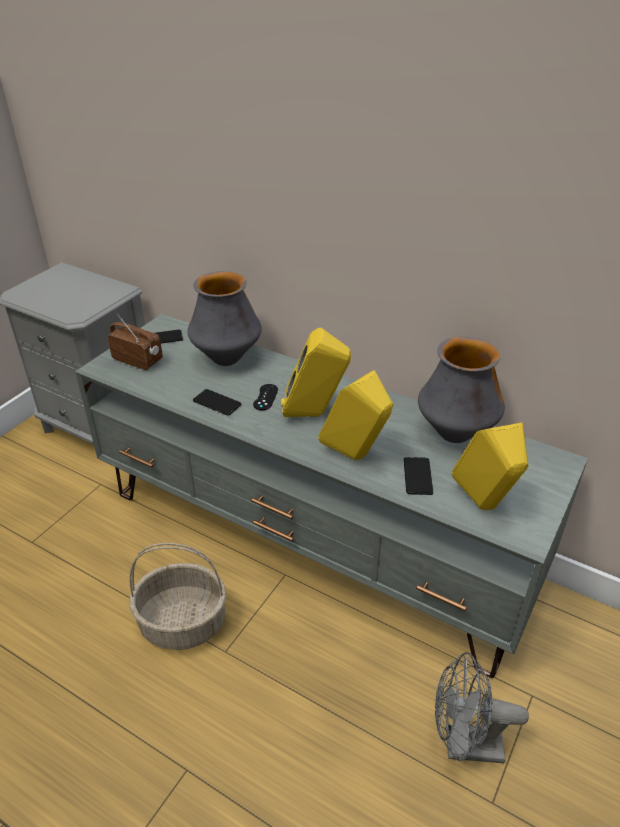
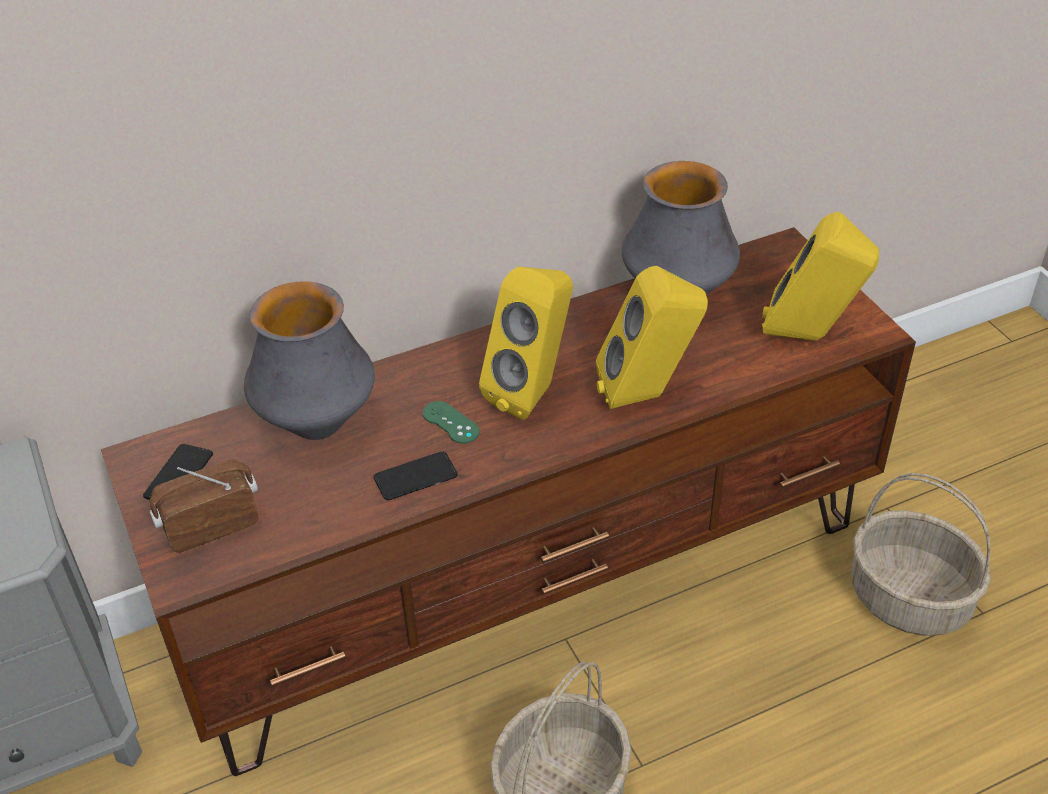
camera: 55 degrees left, 5 degrees up
grey tv stand [75,314,588,678] -> brown tv stand [101,227,916,776]
black game controller [253,384,278,411] -> green game controller [423,401,480,444]
phone [404,457,433,495] -> none
grey fan [435,652,529,763] -> basket [851,473,991,636]

